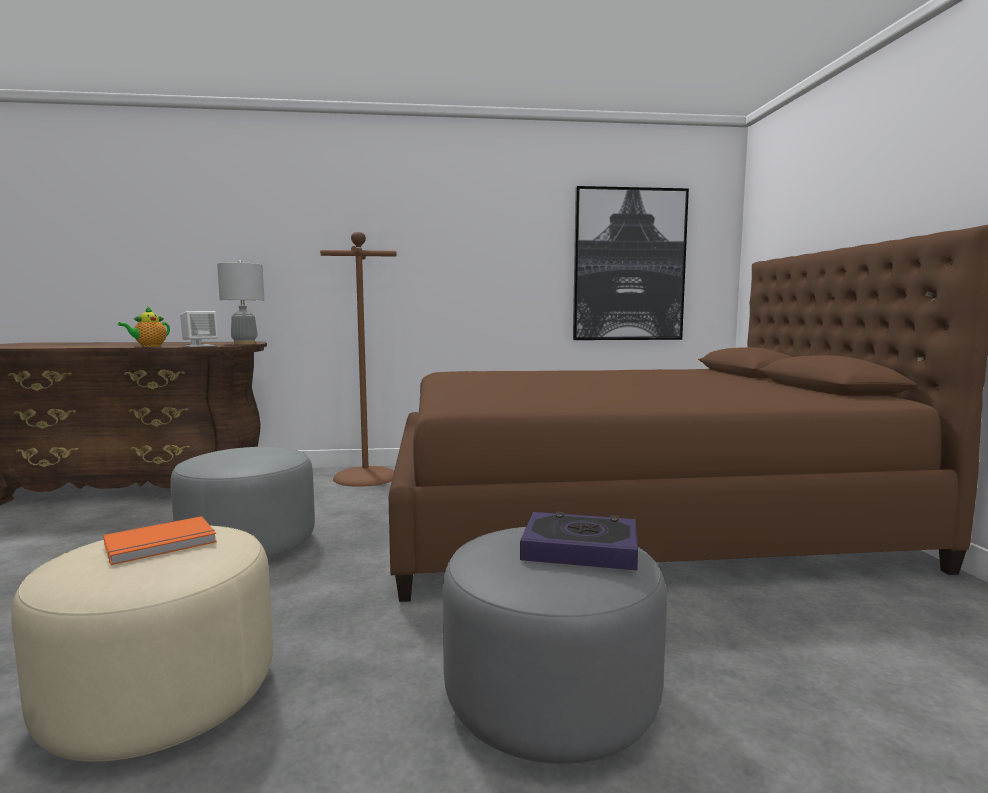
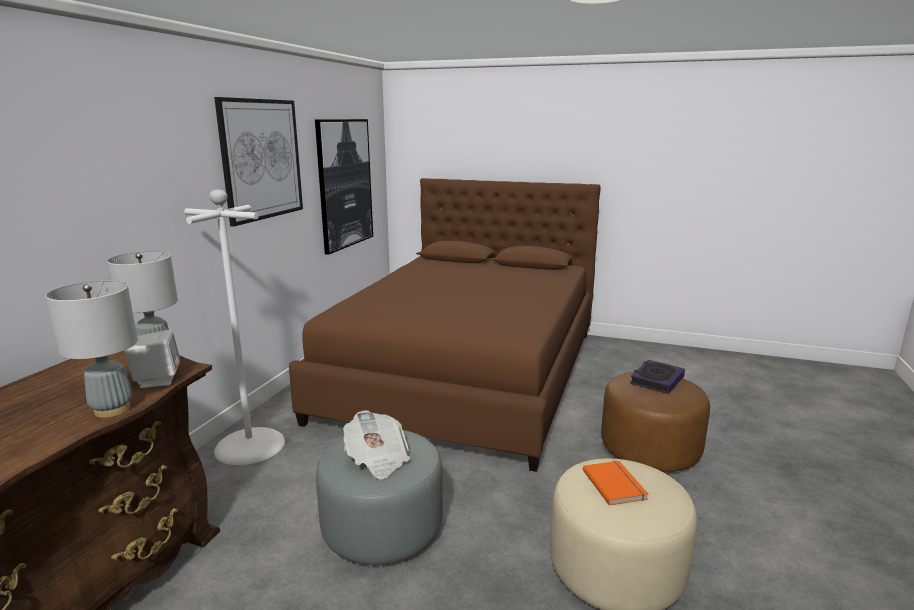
camera: 65 degrees left, 10 degrees up
teapot [118,306,170,347] -> grey table lamp [45,281,138,418]
brown clothes rack [320,232,396,487] -> white clothes rack [184,189,285,465]
grey ottoman [443,527,667,764] -> brown ottoman [601,372,710,472]
none -> picture [214,97,303,227]
none -> newspaper [343,410,410,480]

